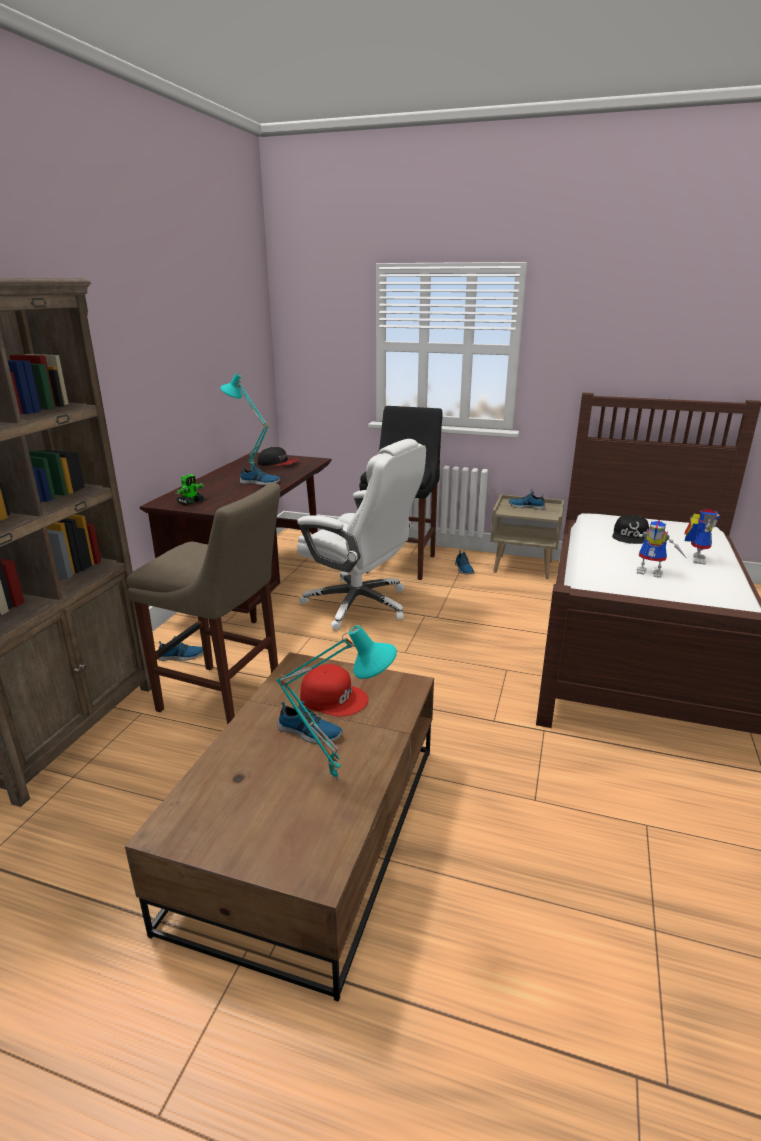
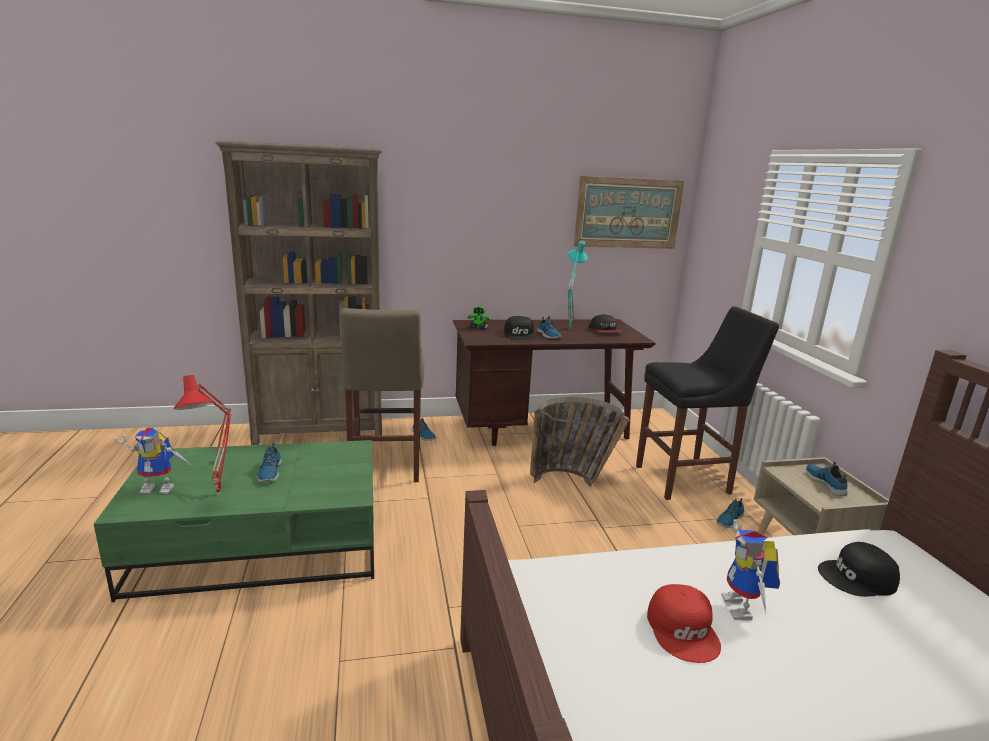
camera: 60 degrees right, 5 degrees down
brown coffee table [125,652,434,1002] -> green coffee table [94,440,374,602]
turquoise table lamp [276,625,397,780] -> red table lamp [174,375,232,496]
white office chair [297,439,426,630] -> basket [530,397,630,487]
red cap [300,664,368,717] -> red cap moved to [647,584,721,663]
toy robot [684,509,720,565] -> toy robot moved to [114,428,191,494]
none -> black cap [504,316,535,340]
none -> picture [574,176,684,249]

